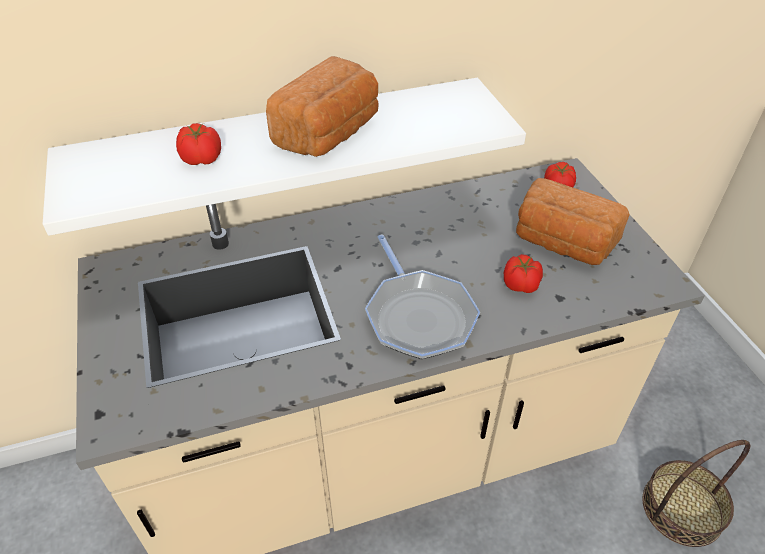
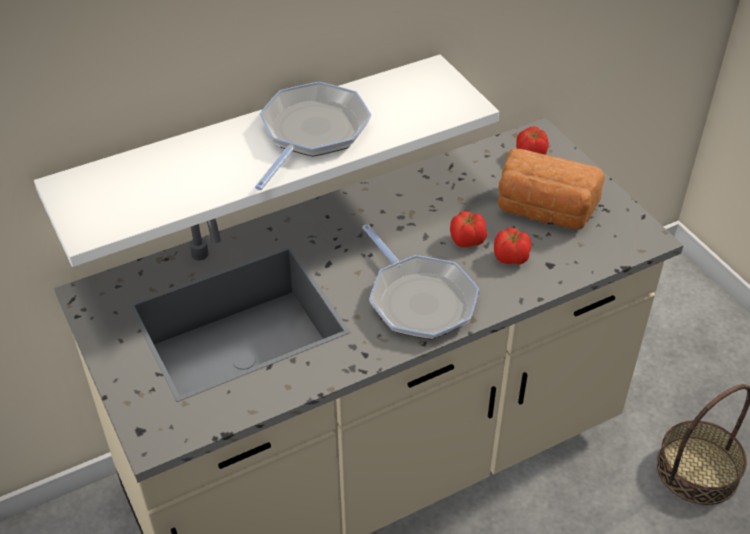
camera: 10 degrees left, 0 degrees up
tomato [176,123,221,165] -> tomato moved to [450,211,487,247]
bread [266,56,379,157] -> frying pan [255,82,371,190]

